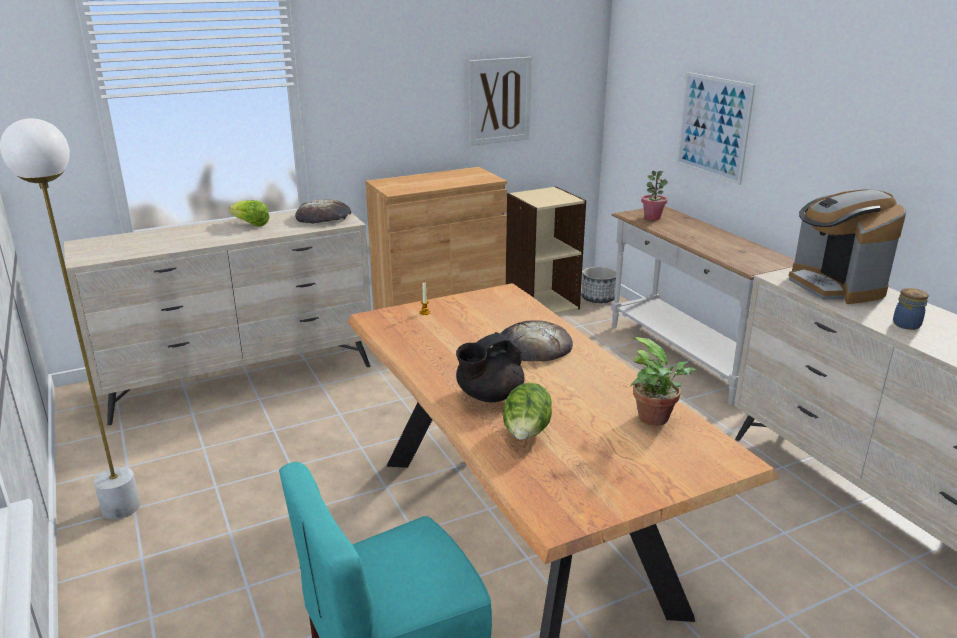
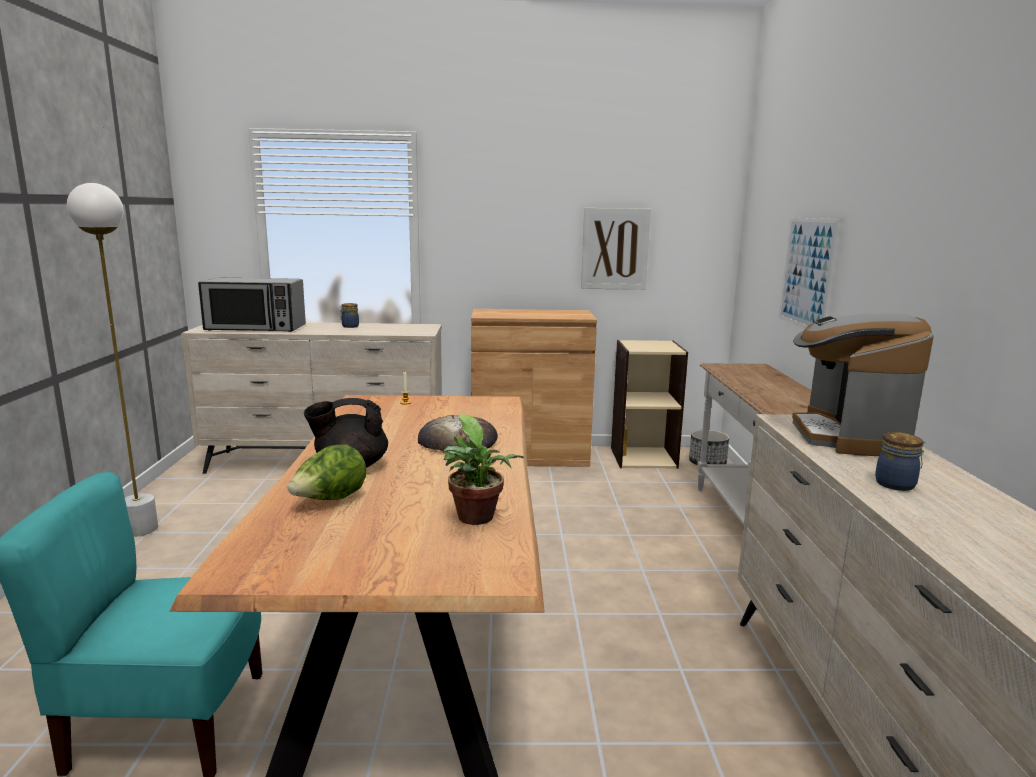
camera: 25 degrees right, 10 degrees down
lettuce [229,200,270,226] -> jar [340,303,359,328]
bread [295,199,351,224] -> none
potted plant [641,171,668,220] -> none
none -> microwave [198,277,306,332]

